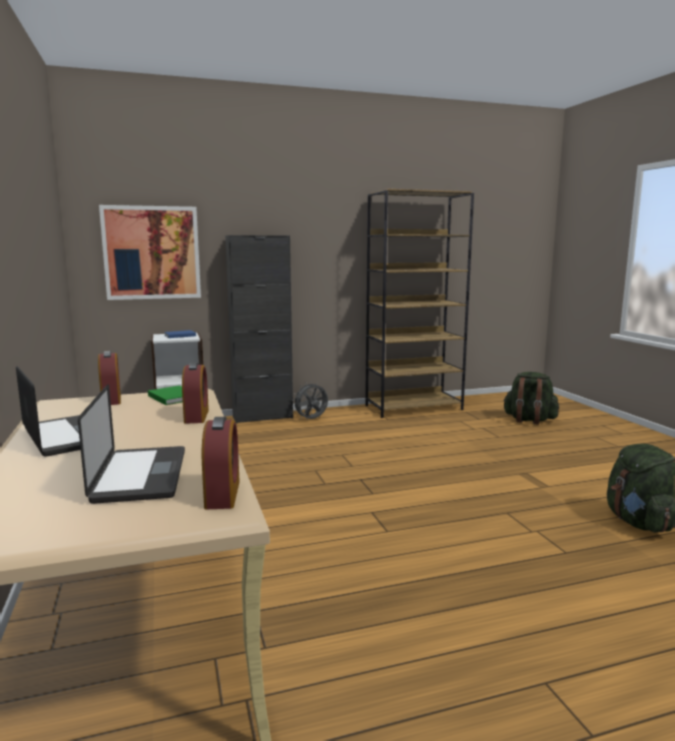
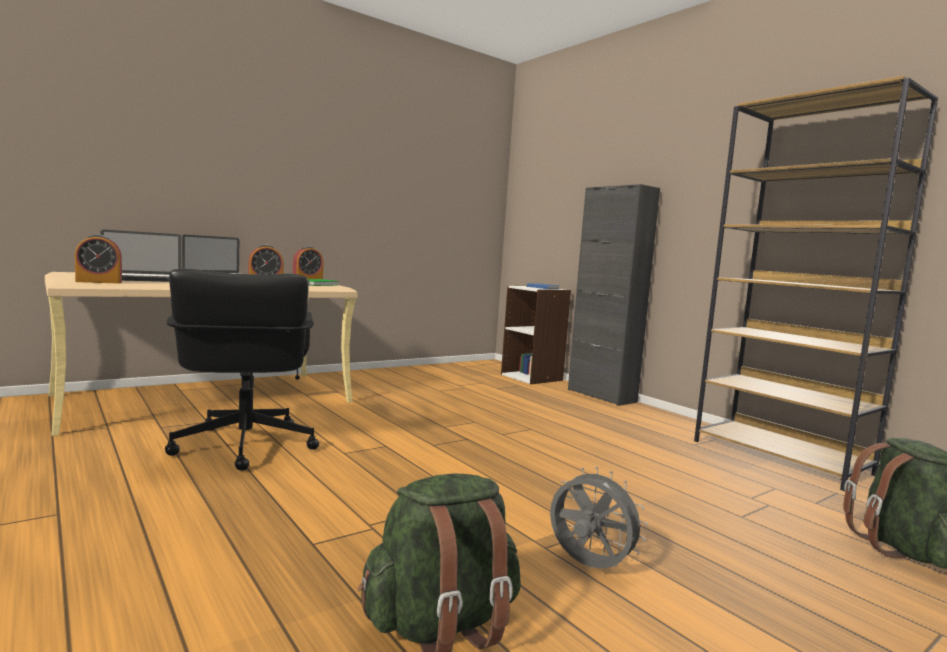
camera: 70 degrees right, 5 degrees down
picture [99,205,201,300] -> none
grey fan [292,381,328,420] -> grey fan moved to [550,467,648,569]
none -> black office chair [165,269,319,471]

